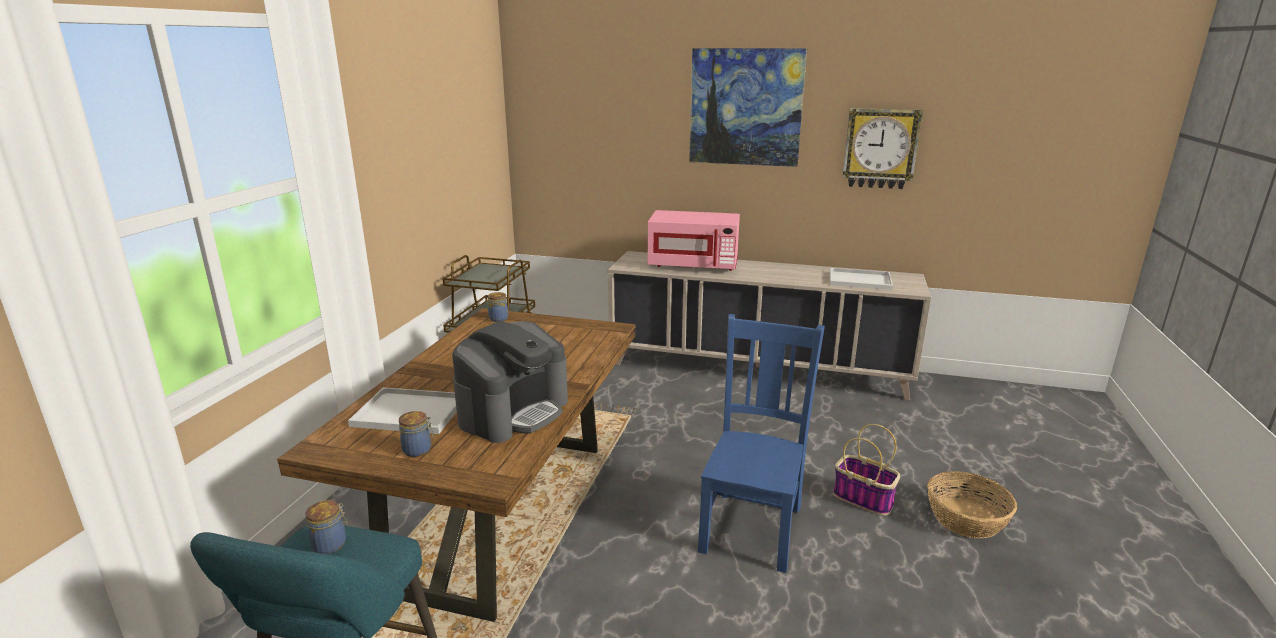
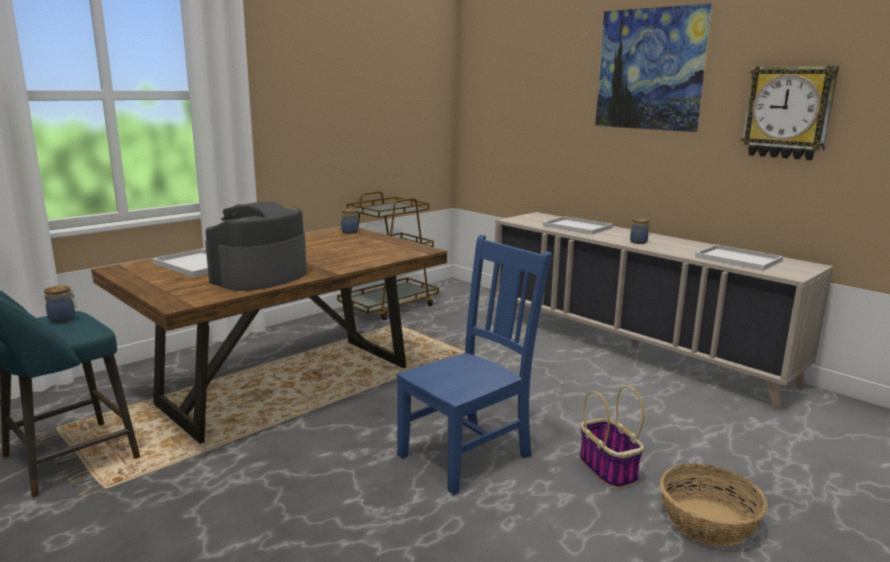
camera: 30 degrees right, 5 degrees down
jar [399,411,434,457] -> jar moved to [630,218,651,244]
coffee machine [452,321,568,443] -> coffee machine turned 150 degrees clockwise [205,202,307,291]
pink microwave [648,210,740,271] -> white tray [543,216,613,235]

